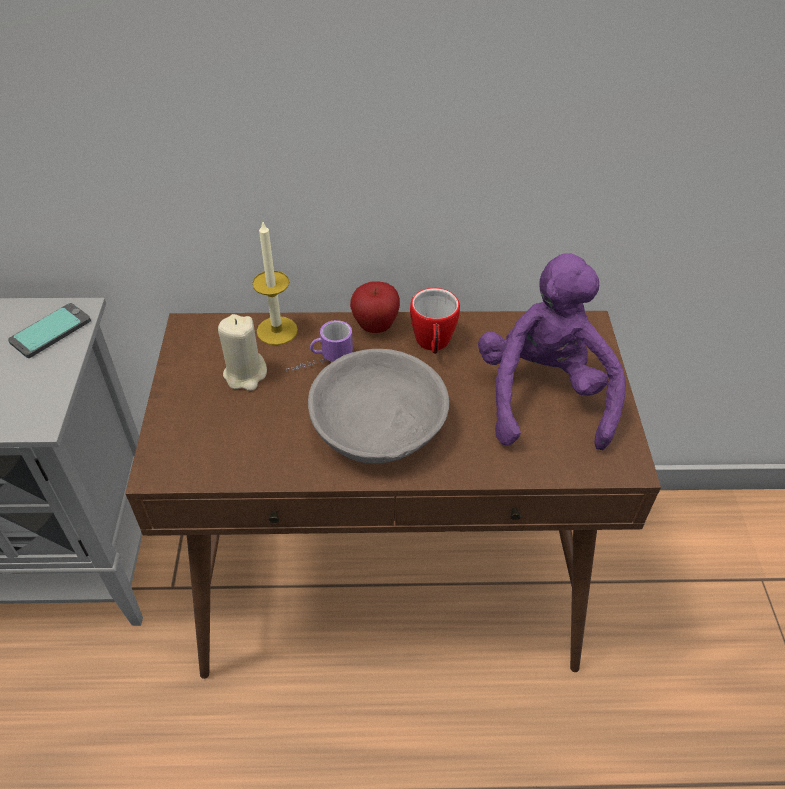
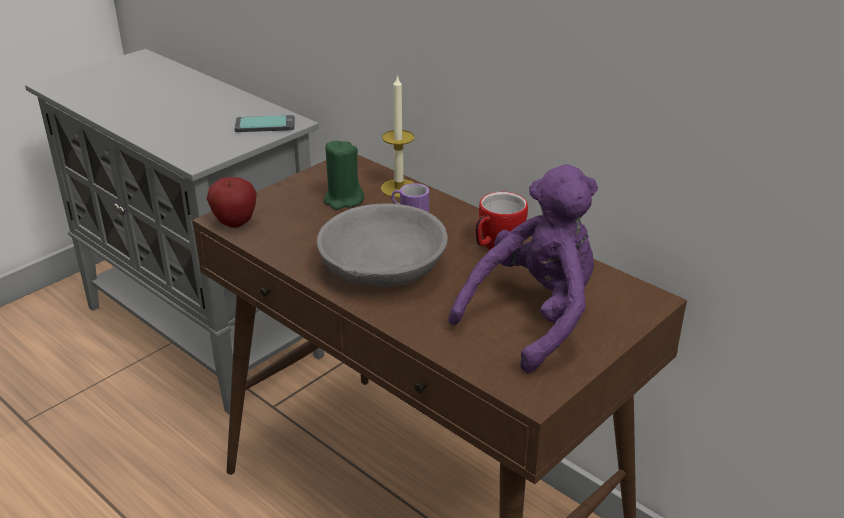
camera: 45 degrees right, 15 degrees down
beige candle [218,314,267,391] -> green candle [323,140,364,210]
apple [350,281,400,333] -> apple moved to [207,177,257,228]

